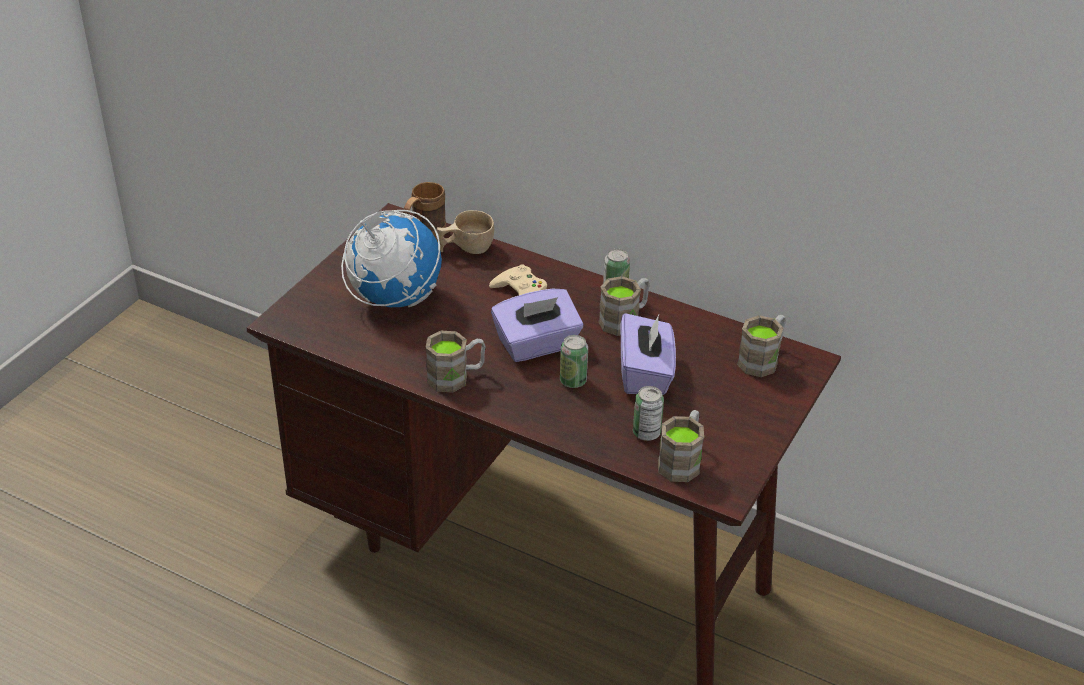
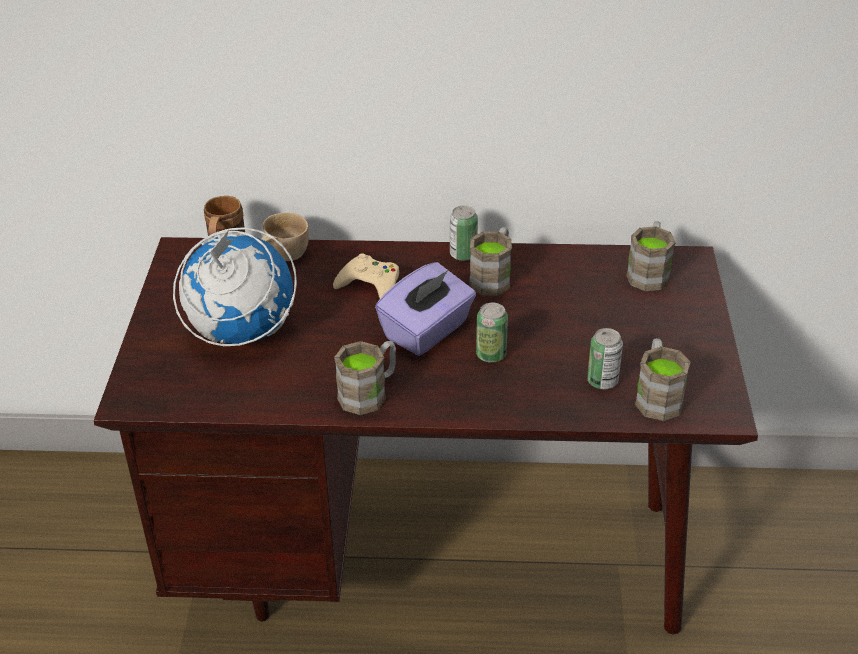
camera: 25 degrees left, 0 degrees up
purple tissue box [621,313,676,395] -> none

